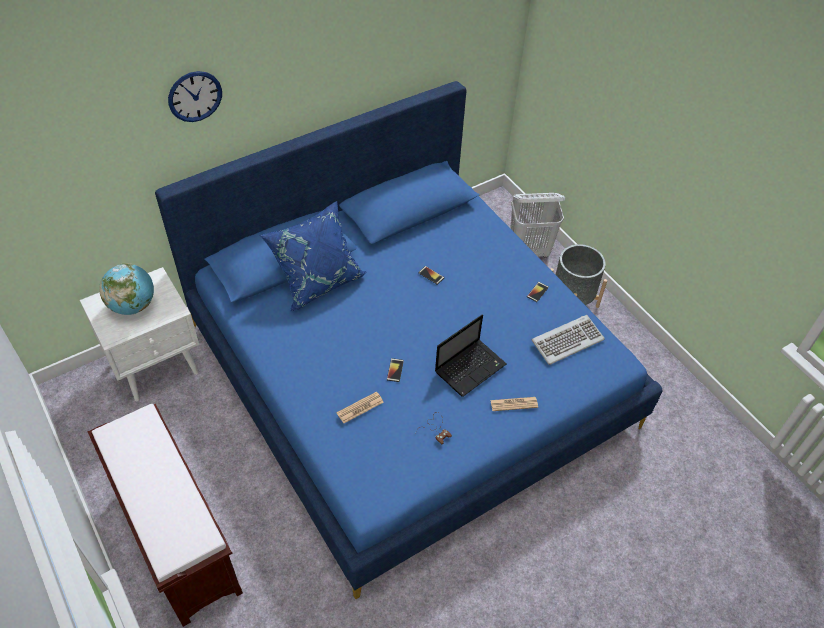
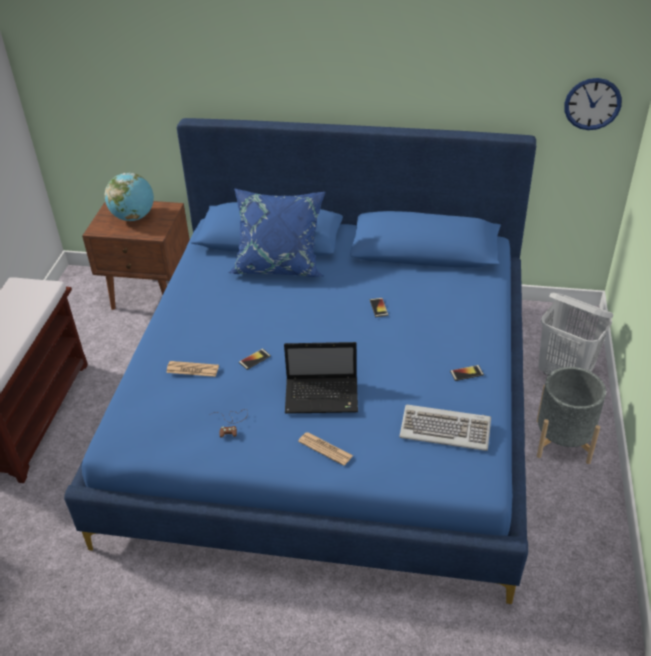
camera: 45 degrees right, 10 degrees down
white nightstand [80,267,199,402] -> brown nightstand [82,201,190,310]
wall clock [168,71,222,122] -> wall clock moved to [564,78,622,130]

